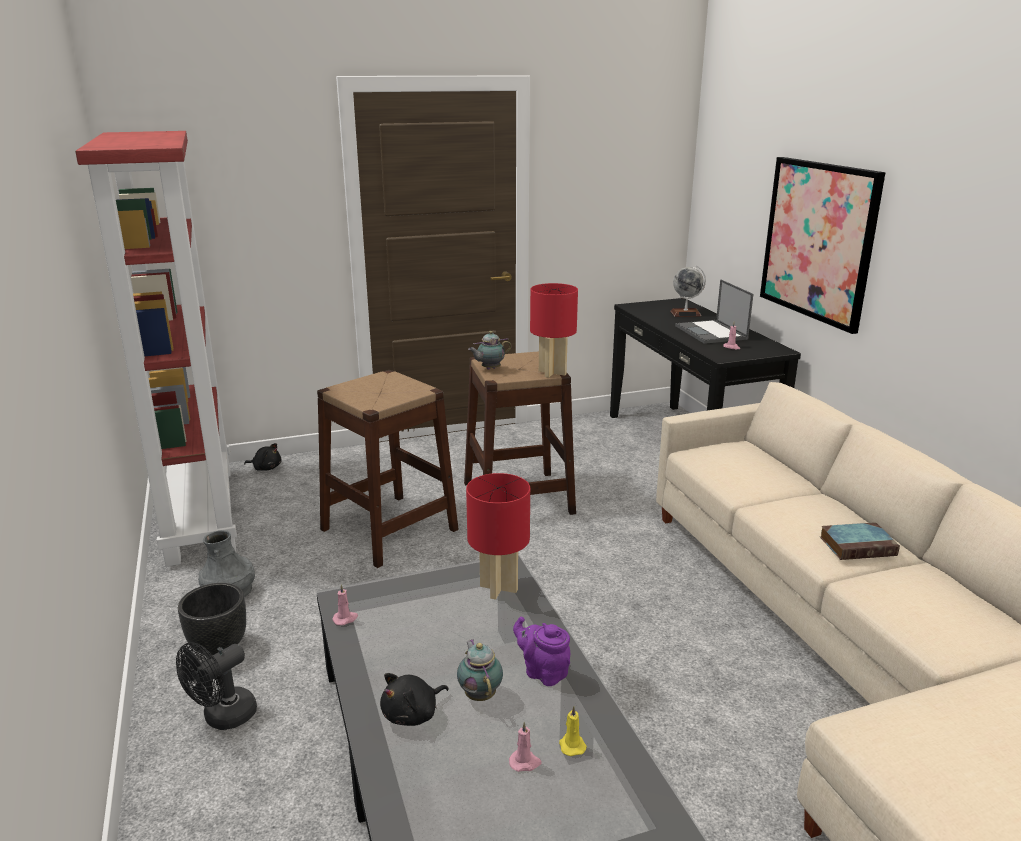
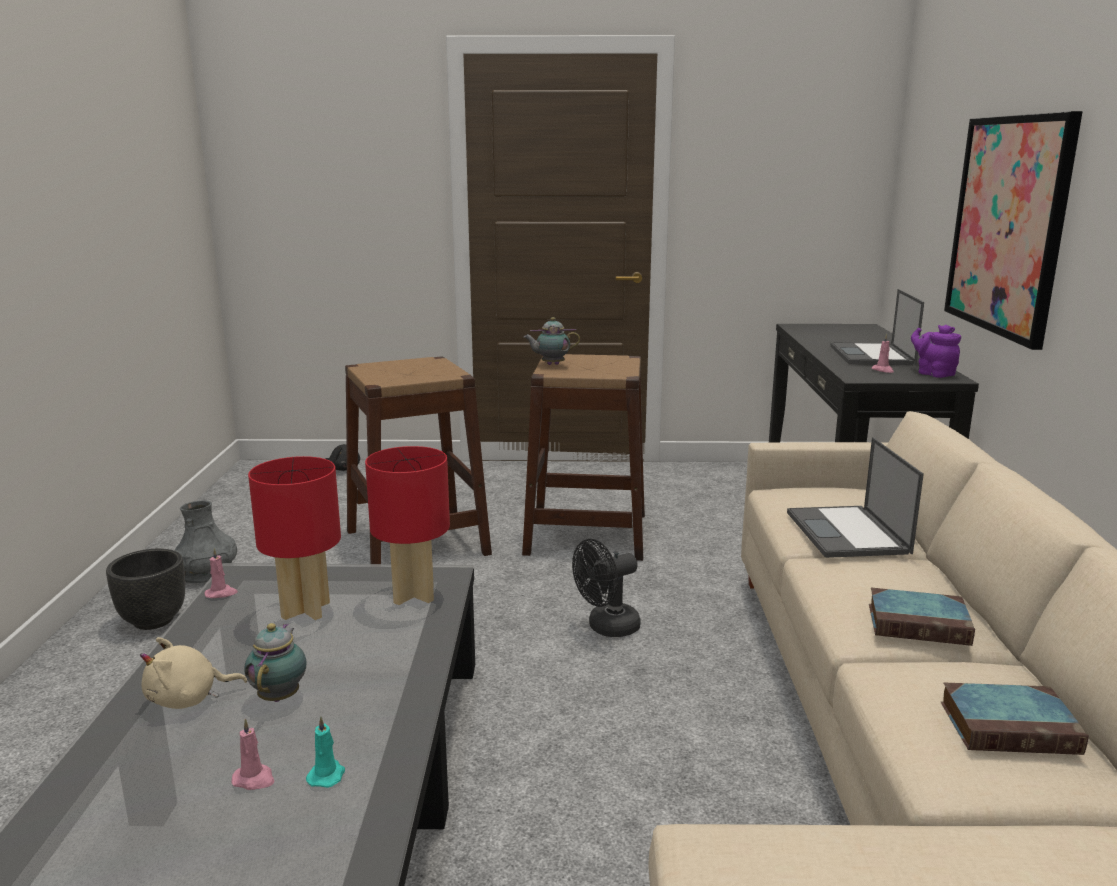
camera: 20 degrees right, 5 degrees down
red bookcase [75,131,237,567] -> none
black fan [176,642,257,730] -> black fan moved to [572,539,641,637]
black plush toy [380,673,449,726] -> beige plush toy [140,637,247,709]
purple teapot [513,617,570,686] -> purple teapot moved to [911,325,961,378]
red table lamp [530,283,578,378] -> red table lamp moved to [248,456,341,620]
yellow candle [559,706,587,756] -> turquoise candle [306,716,345,788]
globe [670,266,706,317] -> none
none -> laptop [787,437,924,558]
none -> book [941,683,1089,755]

